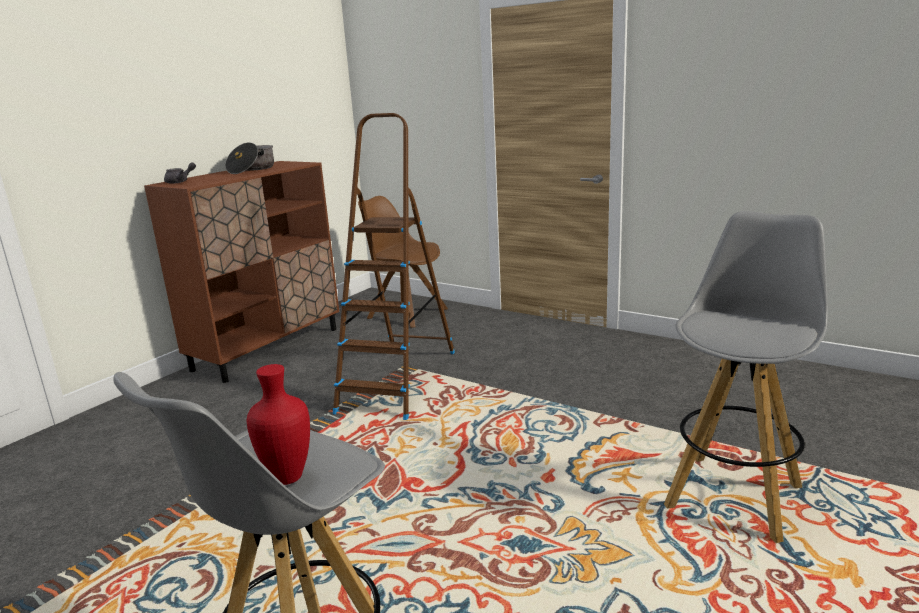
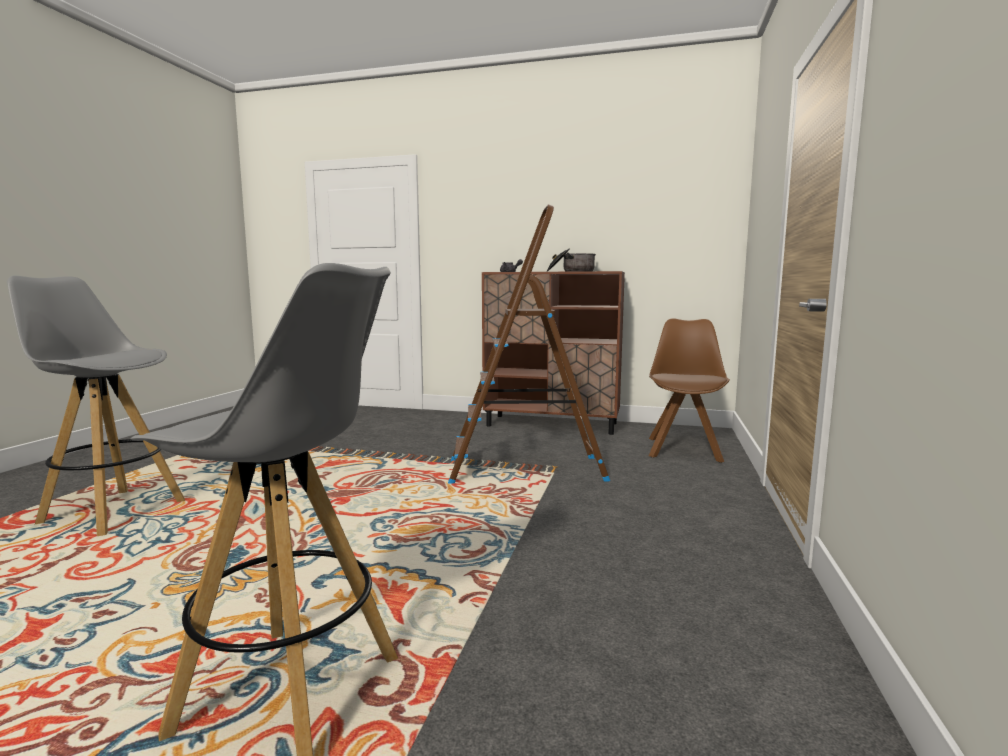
camera: 70 degrees right, 10 degrees down
red vase [246,364,310,485] -> none

